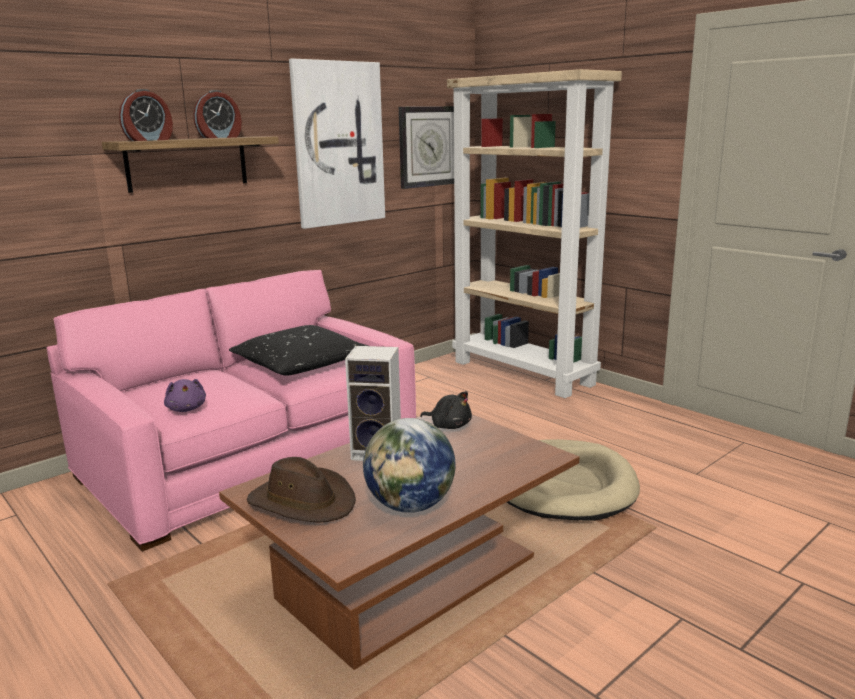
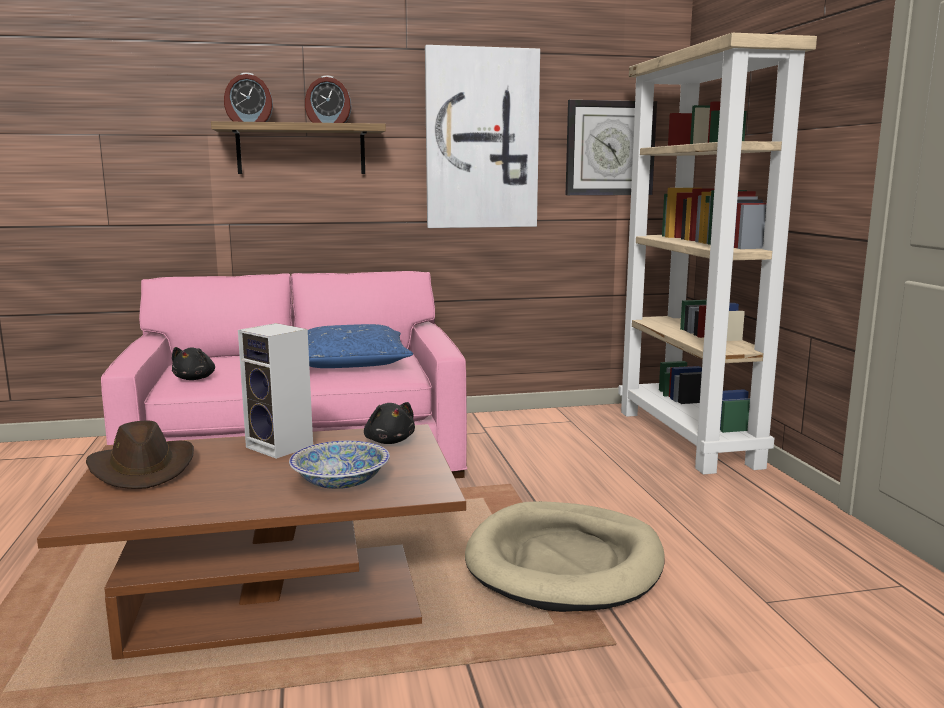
camera: 30 degrees right, 5 degrees down
purple plush toy [164,379,206,412] -> black plush toy [172,347,215,380]
black pillow [229,325,368,376] -> blue pillow [308,324,413,368]
globe [363,418,455,513] -> none
none -> bowl [289,441,390,489]

